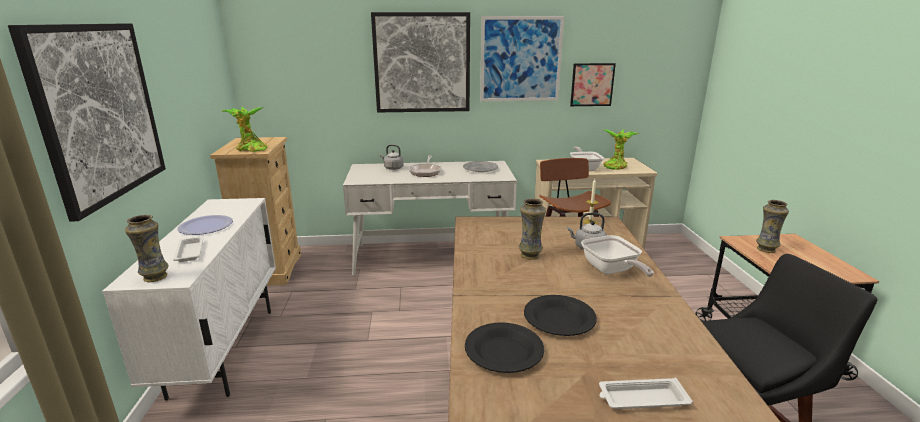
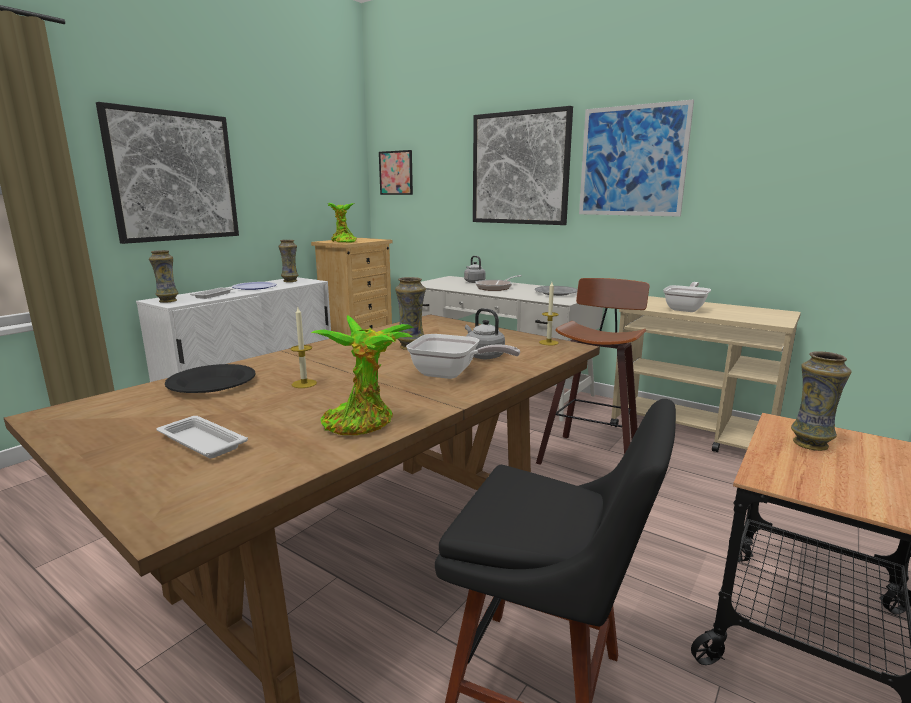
camera: 40 degrees right, 5 degrees down
black plate [524,295,597,336] -> candle [290,307,317,388]
picture [570,63,616,106] -> picture moved to [379,150,413,195]
frying pan [581,235,654,277] -> frying pan turned 90 degrees counterclockwise [406,334,520,379]
potted plant [603,129,639,169] -> potted plant moved to [311,315,414,435]
none -> vase [279,240,298,282]

